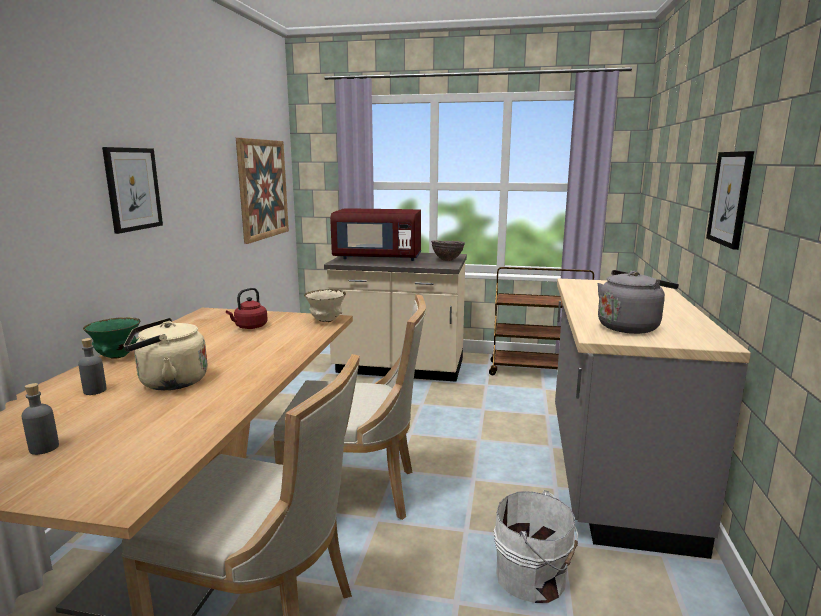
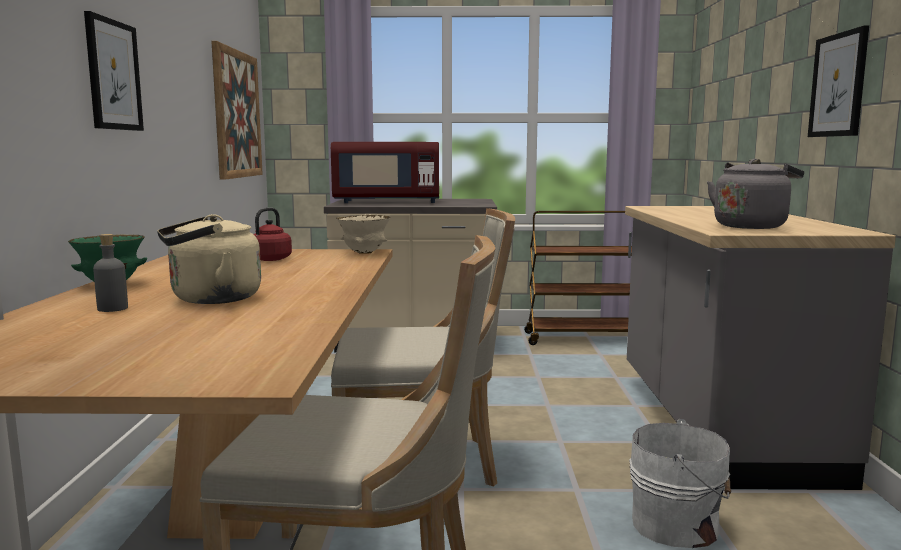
camera: 10 degrees left, 5 degrees down
grey bottle [21,383,59,455] -> none
brown bowl [431,240,465,261] -> none

